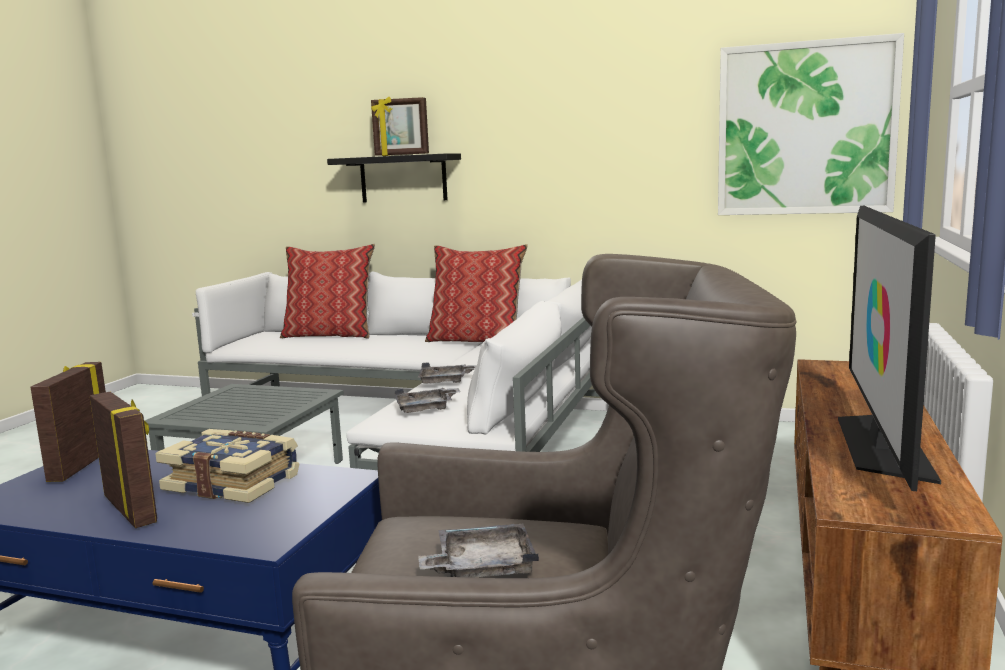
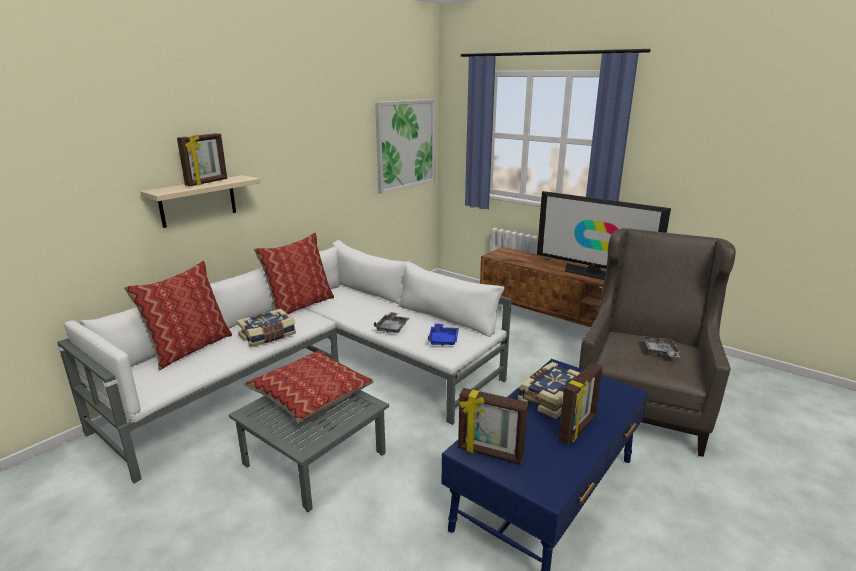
camera: 70 degrees left, 10 degrees up
picture frame [90,392,157,528] -> picture frame turned 150 degrees clockwise [558,362,603,445]
black shelf [327,153,461,202] -> beige shelf [140,175,261,228]
grey tray [395,387,460,413] -> blue tray [428,324,459,346]
none -> book [236,308,296,347]
none -> pillow [244,350,374,423]

